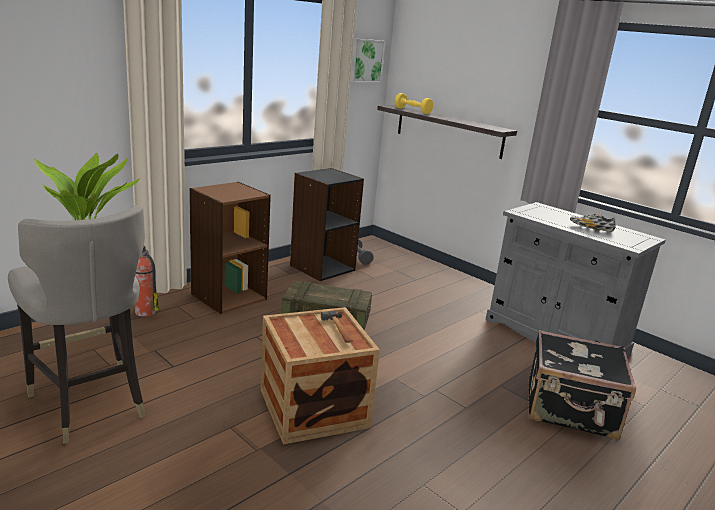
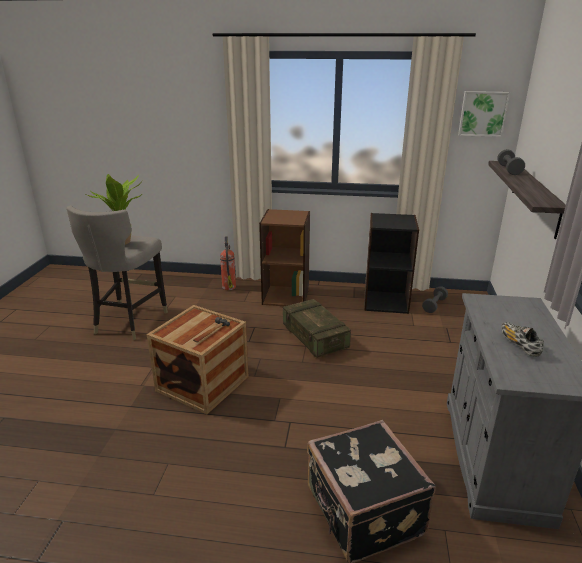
camera: 55 degrees right, 5 degrees up
yellow dumbbell [395,93,433,114] -> grey dumbbell [497,149,525,175]

